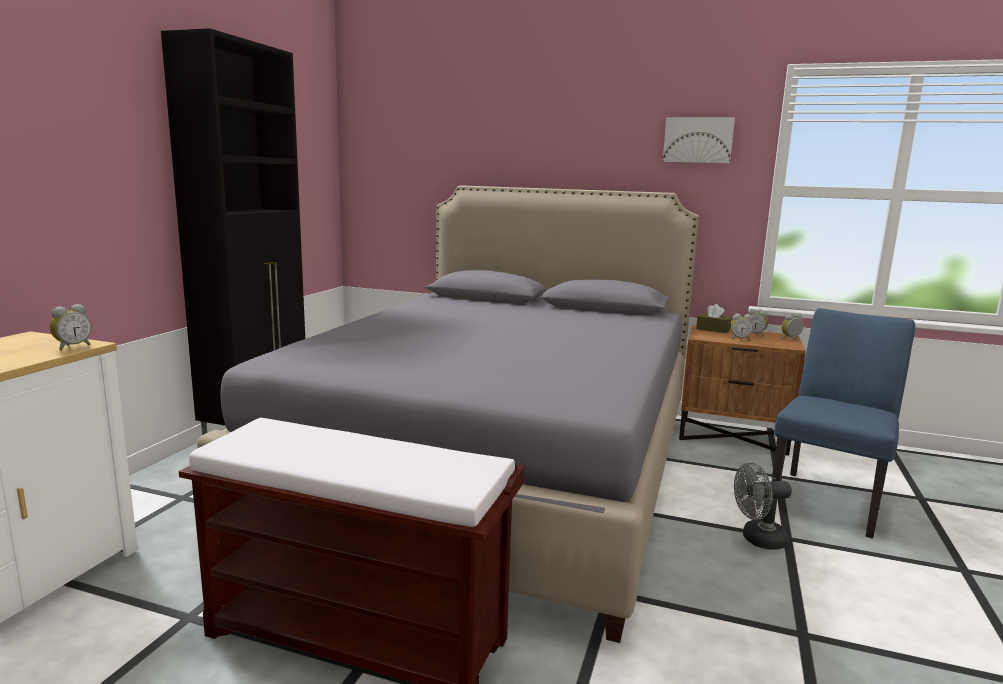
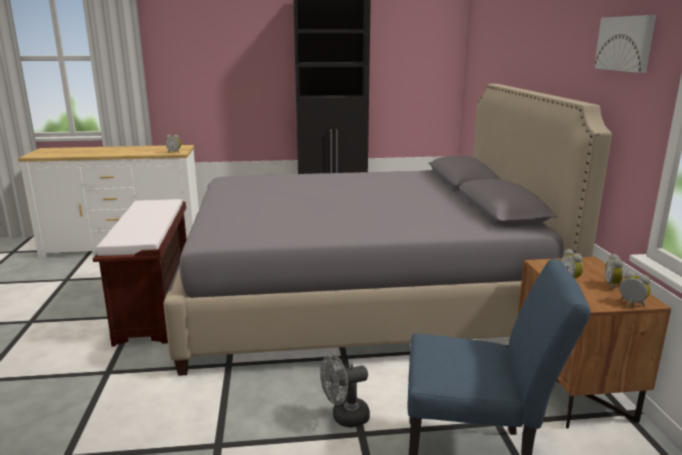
camera: 65 degrees right, 5 degrees up
brown tissue box [696,304,731,333] -> none
grey fan [734,462,792,549] -> grey fan turned 75 degrees counterclockwise [320,354,370,428]

